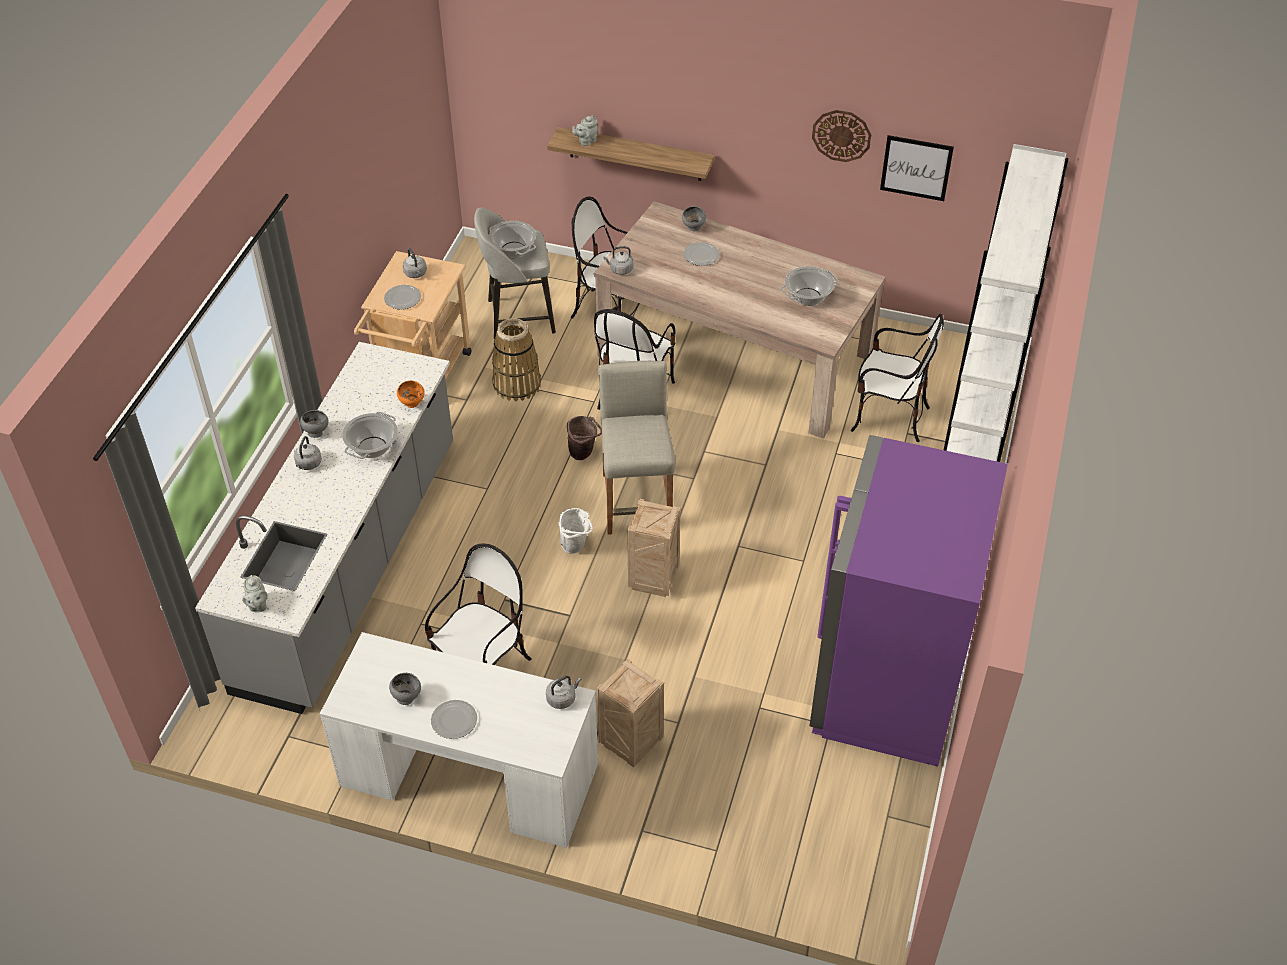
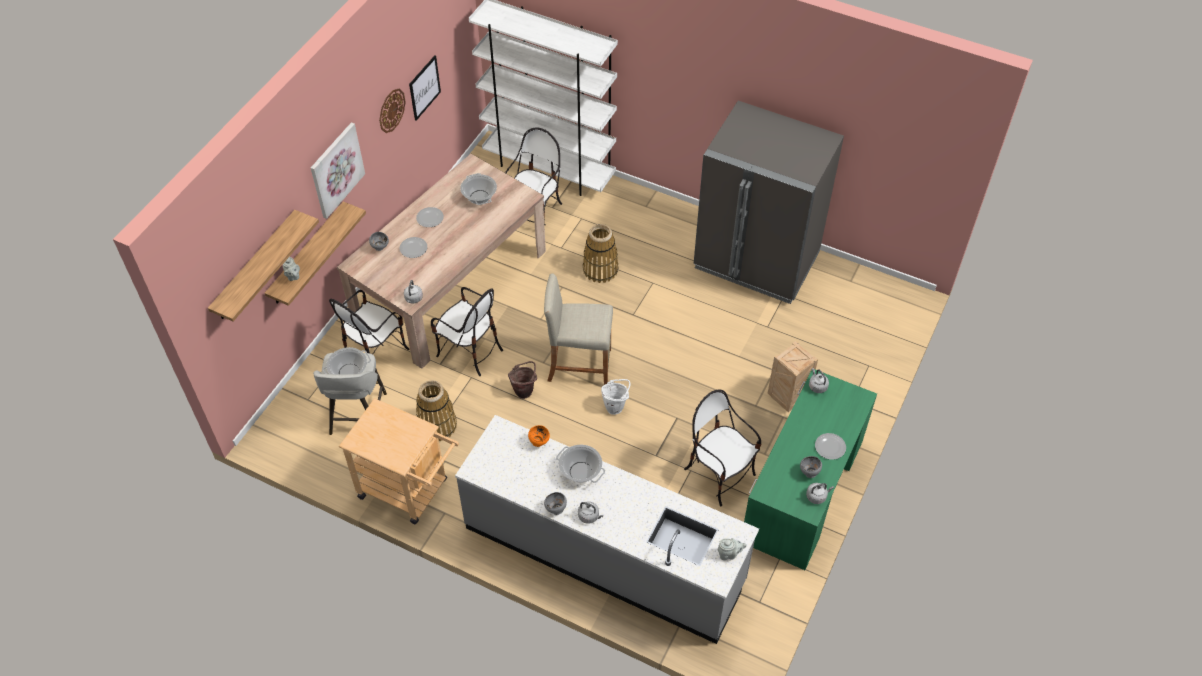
camera: 80 degrees left, 5 degrees up
white desk [320,632,598,848] -> green desk [744,369,877,570]
plate [384,285,421,309] -> plate moved to [416,207,444,227]
grey kettle [403,248,427,278] -> grey kettle moved to [806,483,834,504]
crate [627,499,681,597] -> none
purple fridge [810,435,1008,767] -> grey fridge [694,101,844,304]
none -> shelf [208,210,319,322]
none -> picture [311,122,365,219]
none -> basket [583,224,619,283]

